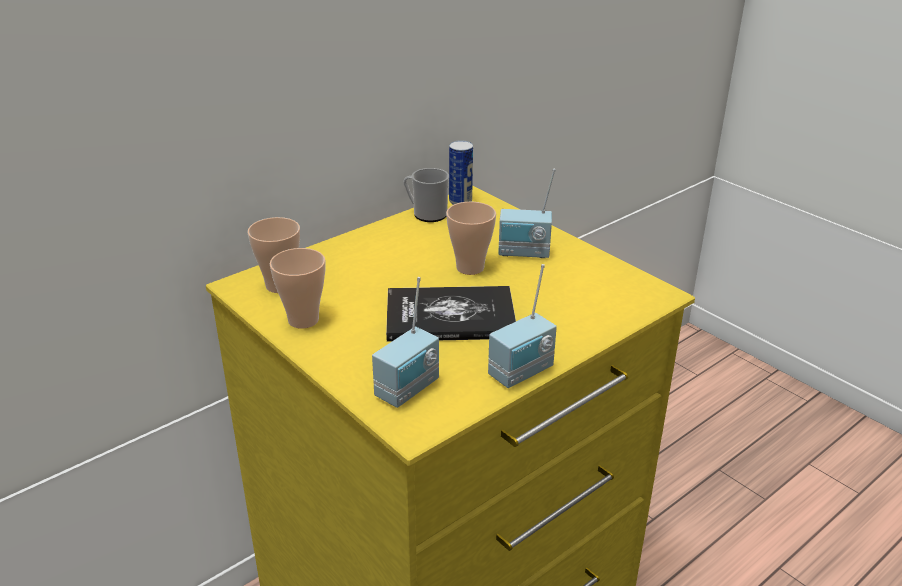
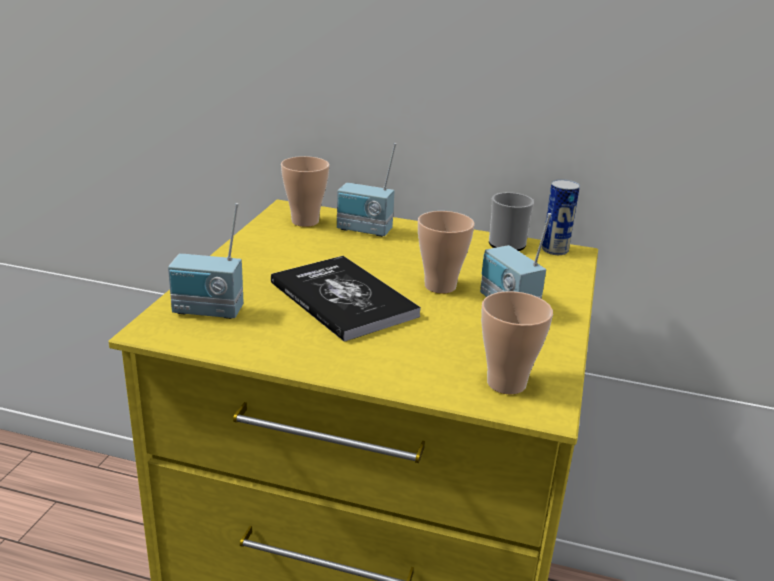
camera: 55 degrees right, 5 degrees down
cup [270,248,325,329] -> cup moved to [481,291,553,394]
radio [488,264,557,388] -> radio moved to [337,143,396,237]

